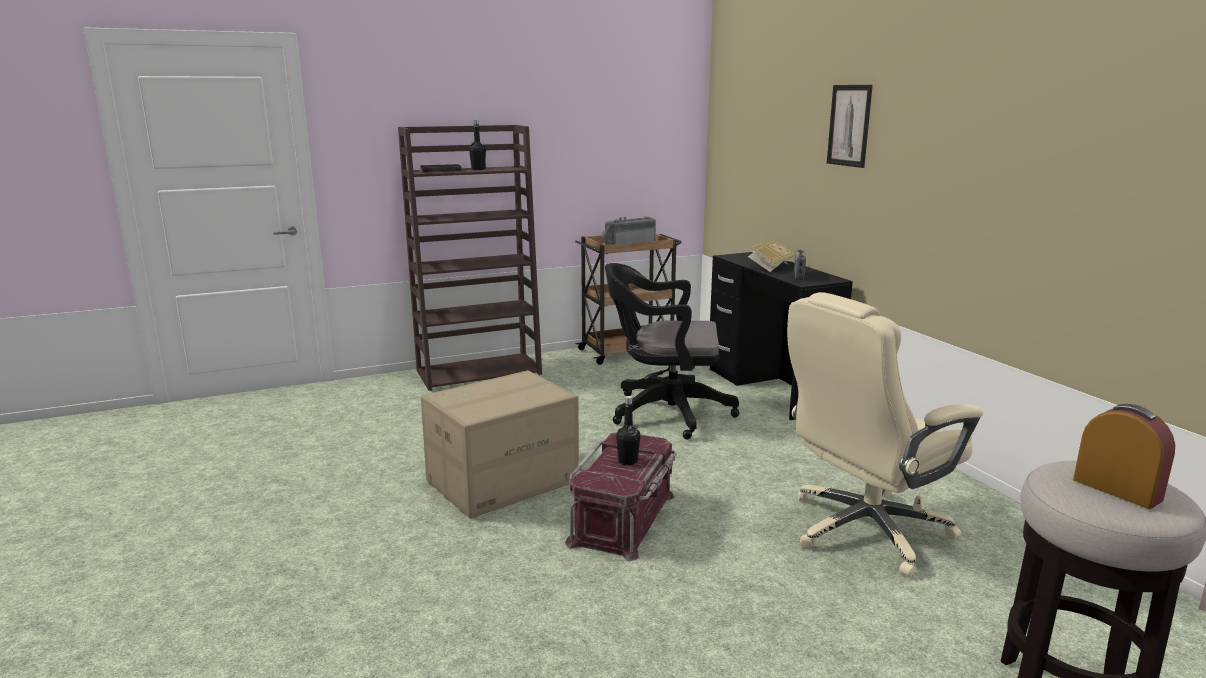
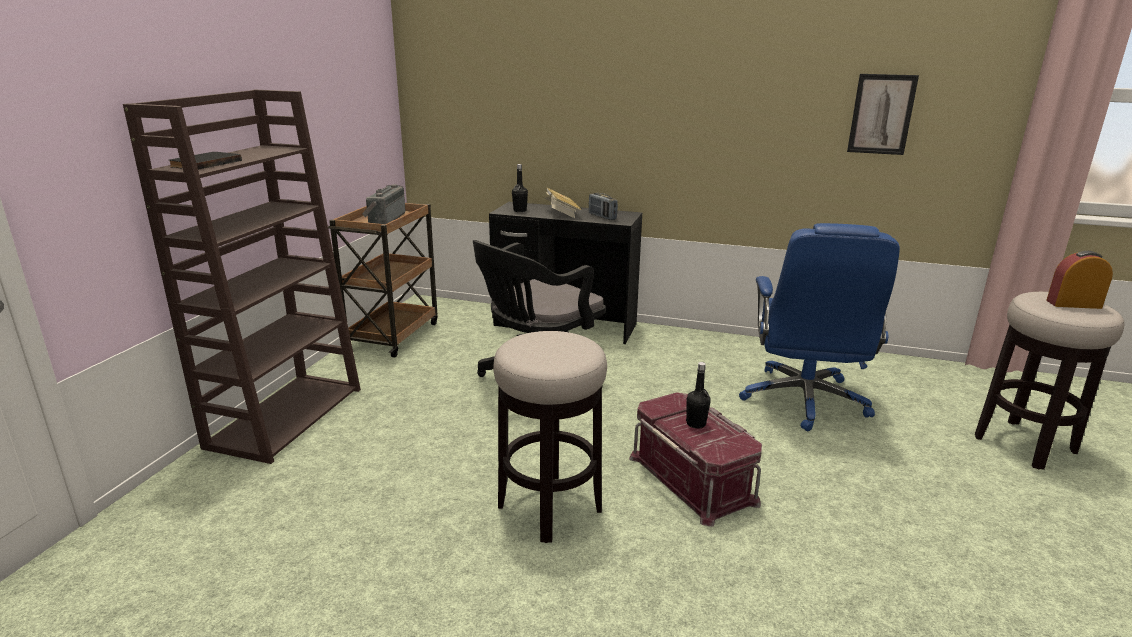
camera: 50 degrees left, 5 degrees up
cardboard box [421,370,579,518] -> stool [493,331,607,543]
black bottle [469,120,486,170] -> black bottle moved to [512,164,528,212]
beige office chair [787,292,983,577] -> blue office chair [739,223,900,431]
picture [827,85,873,168] -> picture moved to [847,74,919,155]

